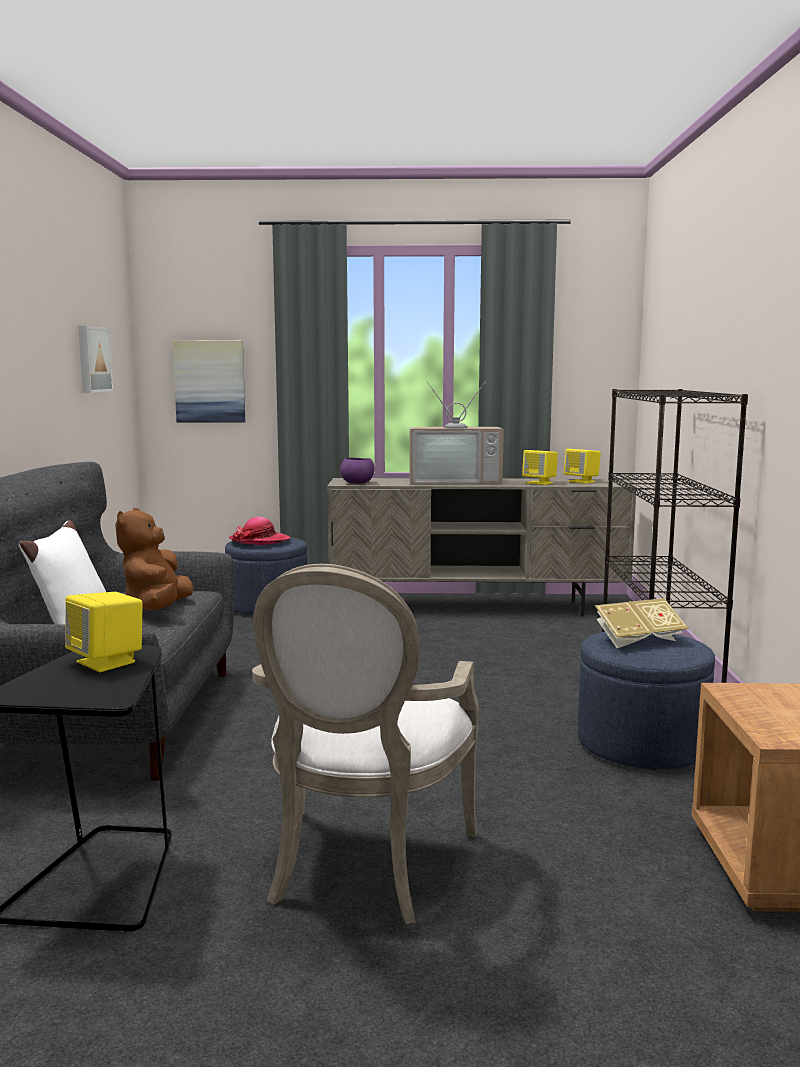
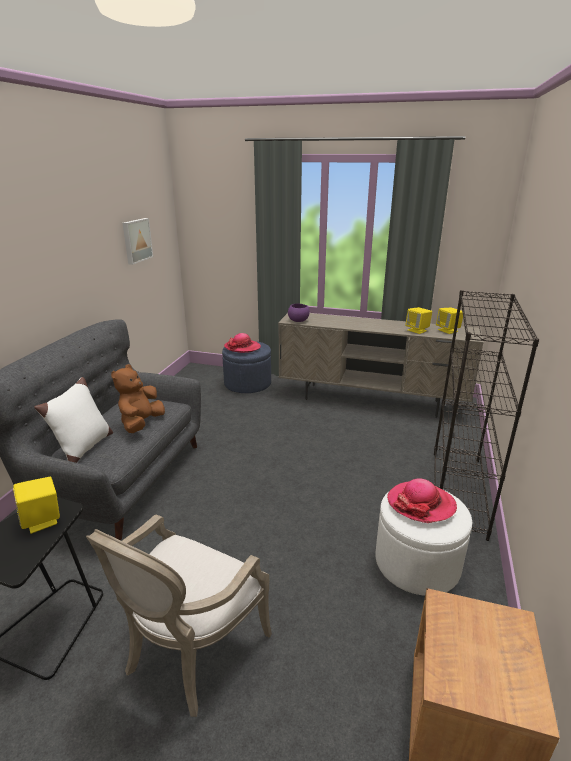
camera: 15 degrees right, 15 degrees up
picture [173,340,245,422] -> none
television [409,381,504,485] -> none
blue ottoman [578,632,715,770] -> white ottoman [375,490,472,596]
book [595,598,689,648] -> hat [387,478,457,523]

